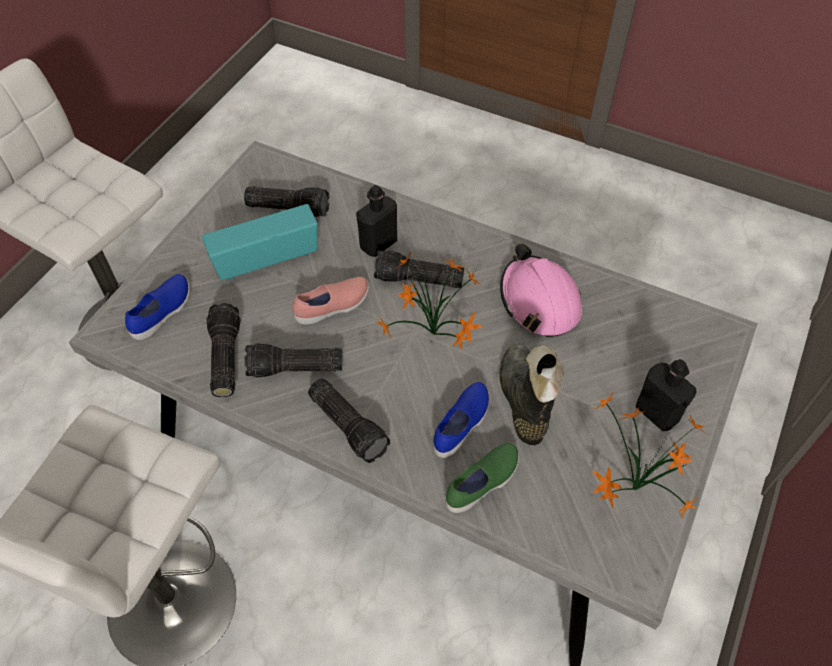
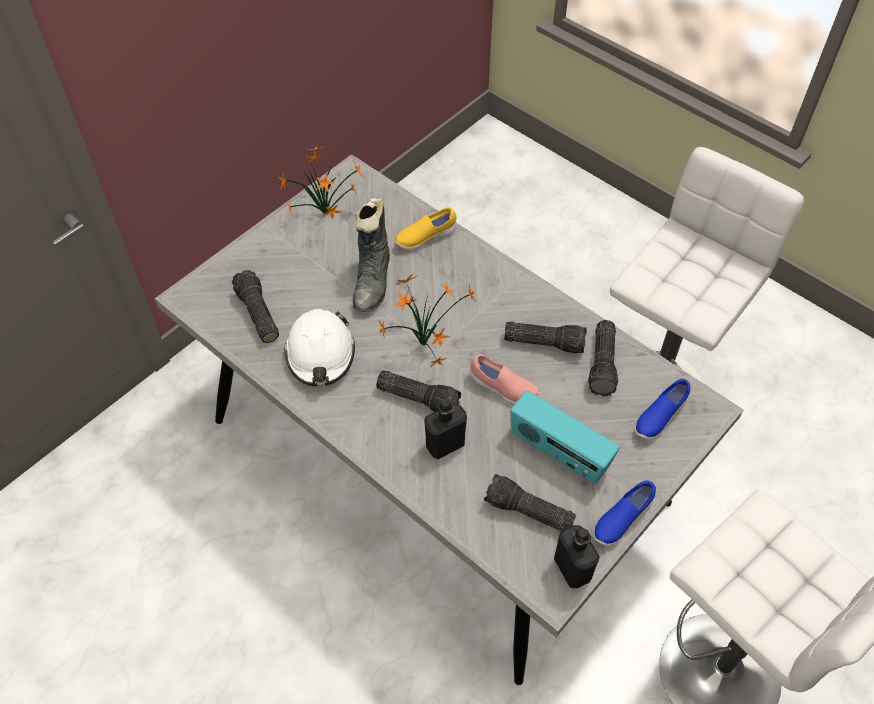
camera: 165 degrees left, 0 degrees up
radio [202,204,318,280] -> radio turned 45 degrees clockwise [510,391,620,484]
pink shoe [292,277,369,325] -> pink shoe turned 135 degrees counterclockwise [470,354,540,404]
flashlight [308,379,391,463] -> flashlight moved to [232,270,279,343]
blue shoe [433,382,489,458] -> blue shoe moved to [593,480,656,546]
green shoe [445,443,519,513] -> yellow shoe [395,207,457,250]
pink hard hat [500,243,582,337] -> white hard hat [284,309,355,386]
black bottle [636,359,697,431] -> black bottle moved to [554,525,600,588]

